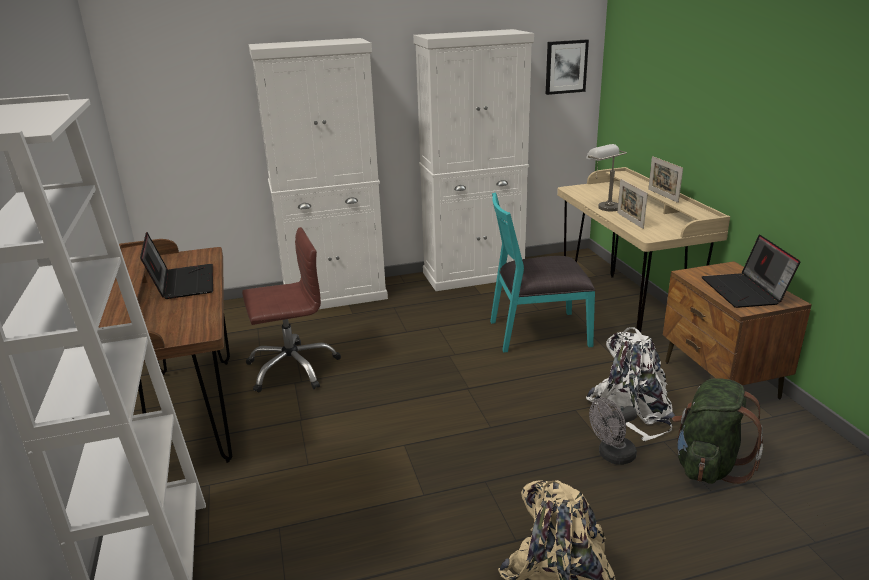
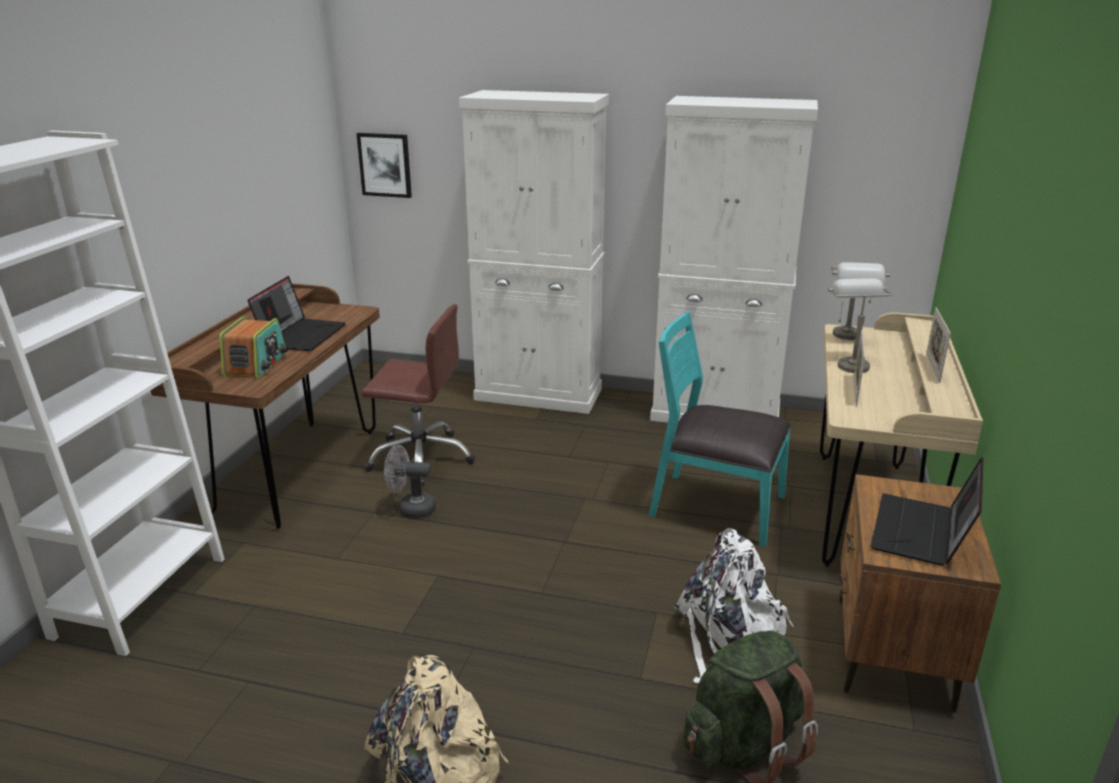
camera: 30 degrees right, 0 degrees up
picture [546,40,589,95] -> picture moved to [356,133,412,198]
grey fan [589,398,637,465] -> grey fan moved to [384,445,436,518]
none -> radio [219,317,288,379]
none -> grey table lamp [831,262,890,340]

